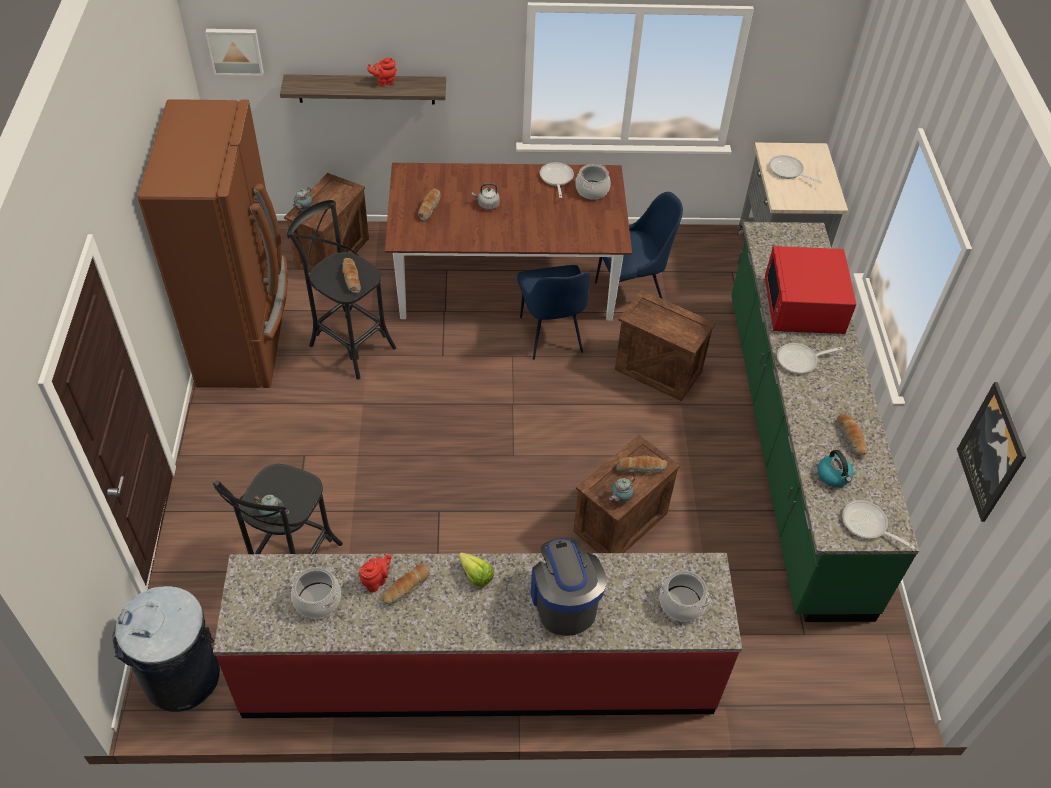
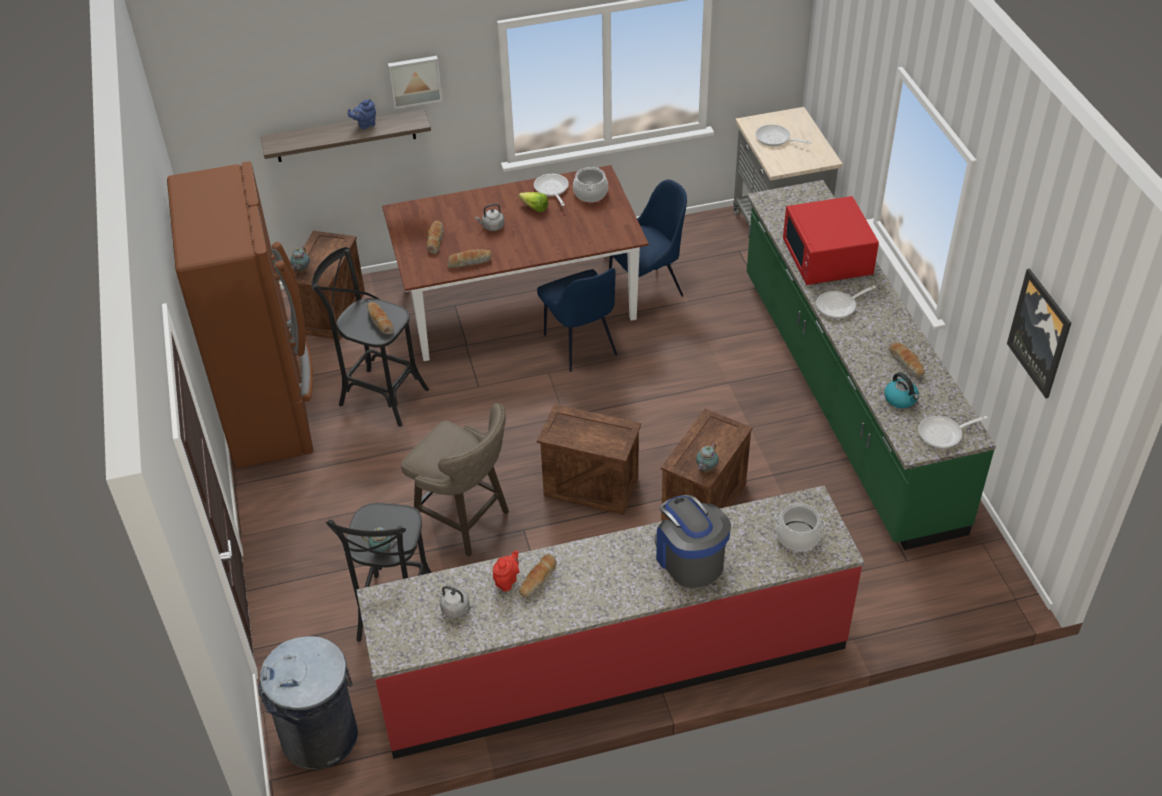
camera: 10 degrees left, 5 degrees down
picture [205,29,264,75] -> picture moved to [388,56,442,109]
cooking pot [291,567,341,619] -> grey kettle [440,586,474,618]
red teapot [367,58,397,87] -> blue teapot [348,99,376,129]
lettuce [458,552,494,587] -> lettuce moved to [519,192,548,212]
crate [615,290,716,401] -> crate moved to [537,404,641,515]
bread [616,456,667,473] -> bread moved to [447,249,492,268]
frying pan [842,500,915,549] -> frying pan turned 45 degrees counterclockwise [918,416,988,448]
none -> beige stool [401,403,509,557]

